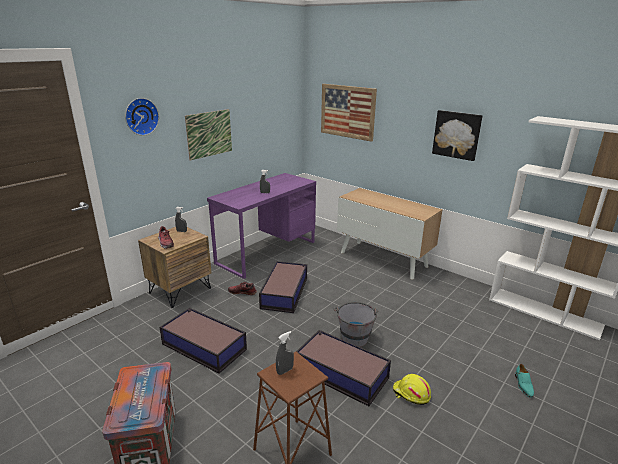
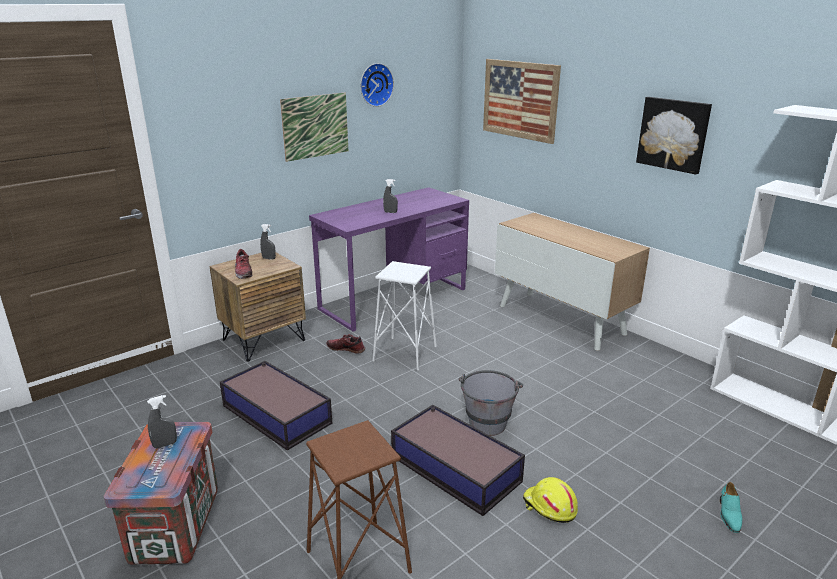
camera: 10 degrees right, 0 degrees up
wall clock [125,98,159,136] -> wall clock moved to [360,63,394,107]
storage box [259,261,307,313] -> white stool [373,261,437,370]
grey spray bottle [276,331,294,375] -> grey spray bottle moved to [147,395,177,448]

